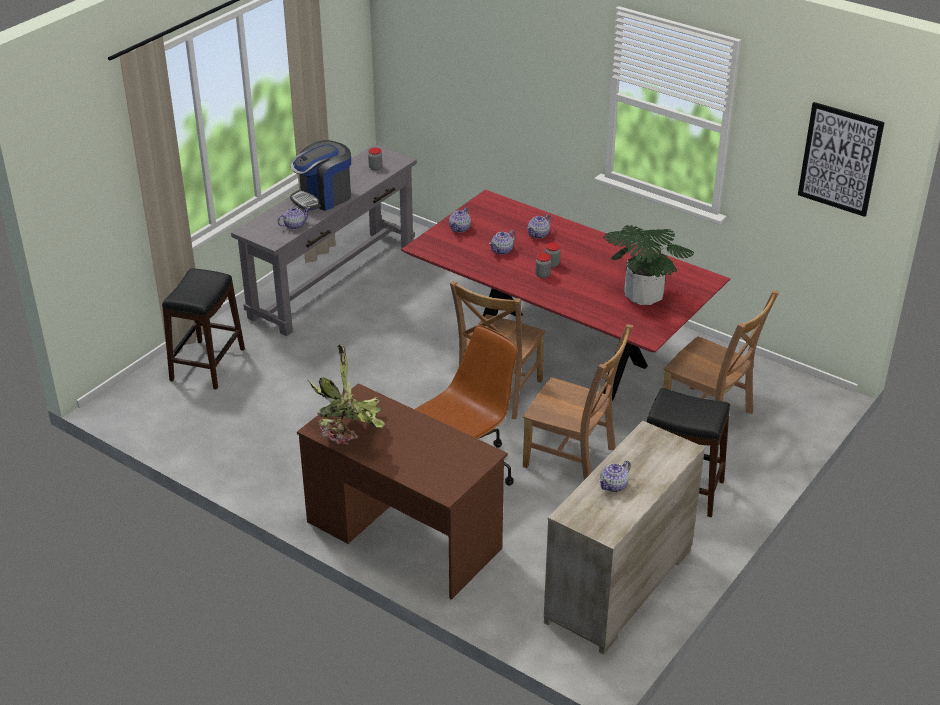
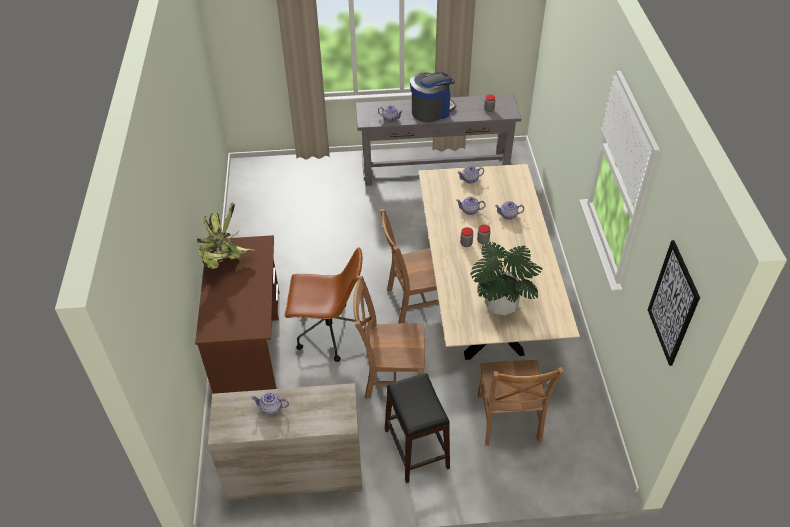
camera: 50 degrees right, 10 degrees up
black stool [162,268,245,390] -> none
coffee machine [290,140,351,211] -> coffee machine turned 135 degrees clockwise [410,72,456,123]
red dining table [401,190,730,401] -> beige dining table [418,164,580,360]
brown chair [523,324,633,480] -> brown chair turned 105 degrees clockwise [353,275,425,399]

